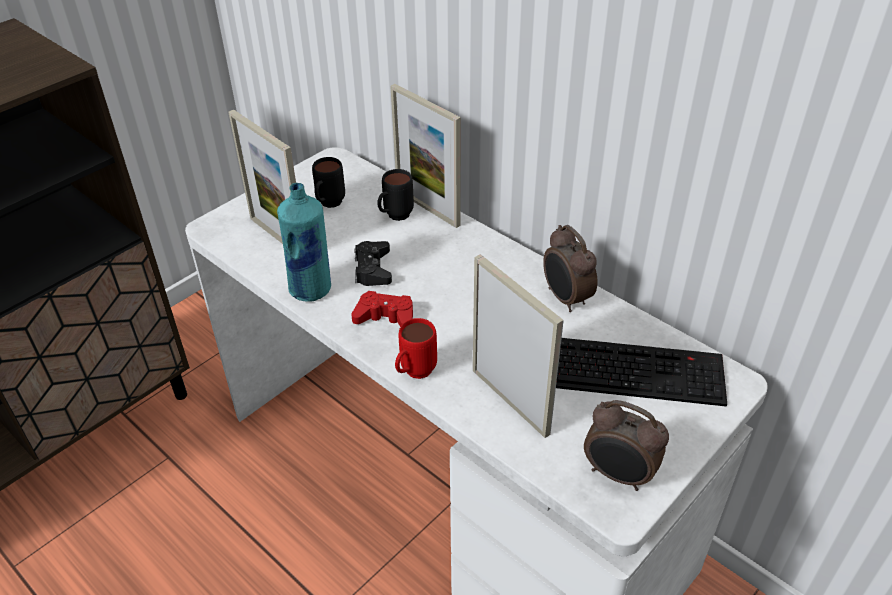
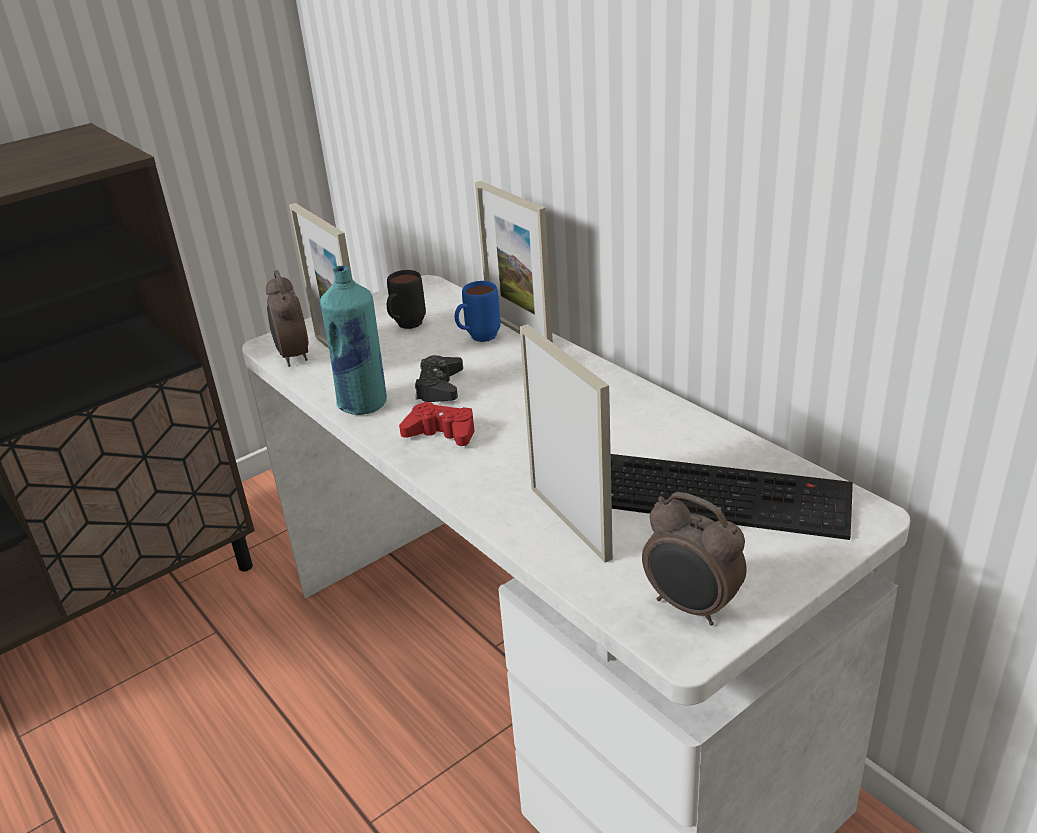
camera: 10 degrees right, 10 degrees down
black mug [377,169,414,221] -> blue mug [455,281,501,342]
red mug [395,318,437,379] -> none
alarm clock [543,225,597,312] -> alarm clock moved to [266,270,309,367]

